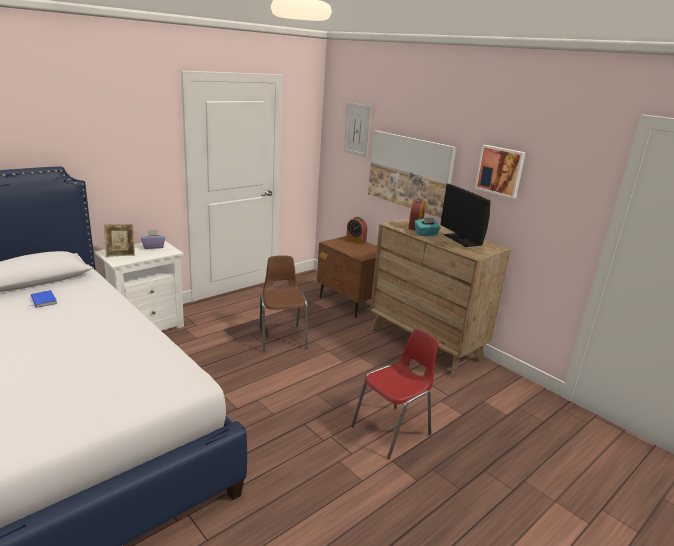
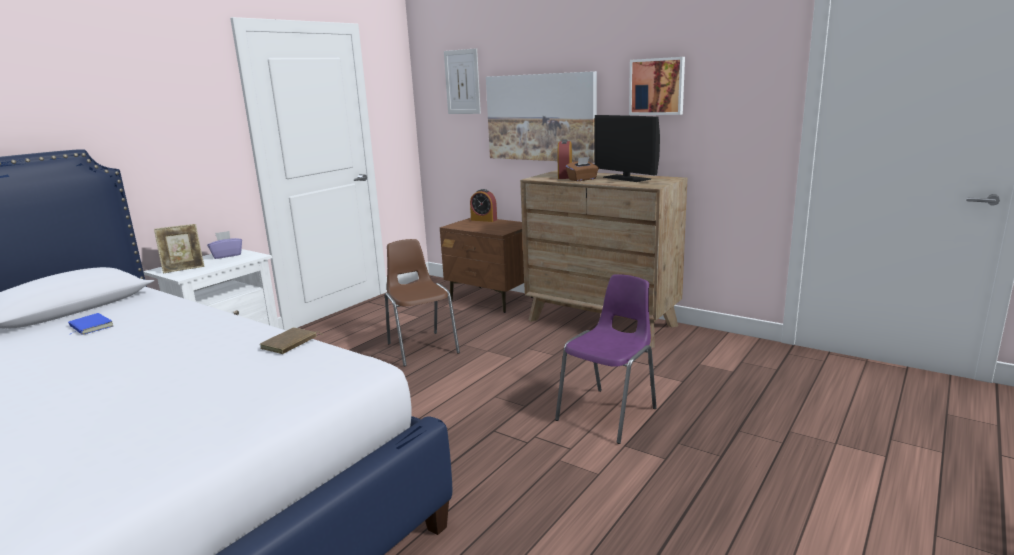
camera: 10 degrees left, 5 degrees down
red chair [351,328,439,459] -> purple chair [555,274,657,444]
turquoise tissue box [414,218,441,236] -> brown tissue box [566,157,599,181]
none -> brown book [260,327,323,354]

